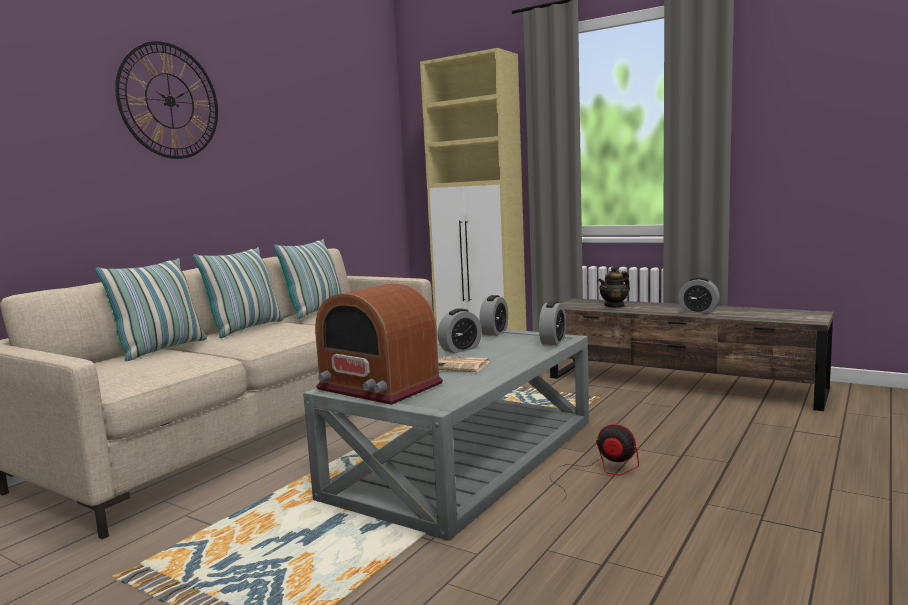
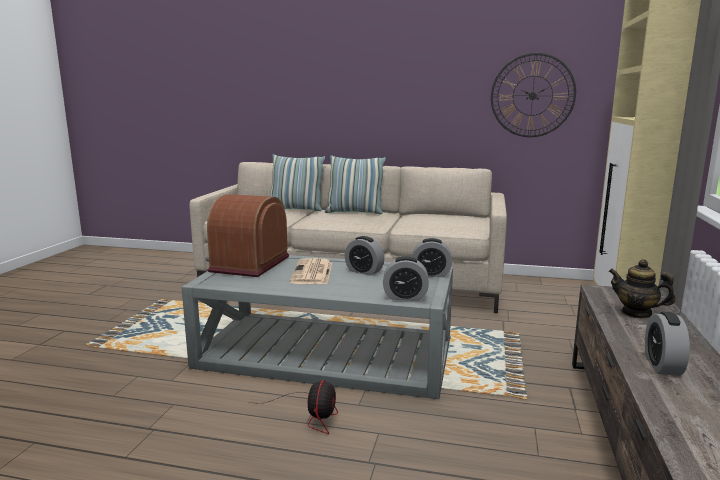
camera: 70 degrees right, 5 degrees up
wall clock [115,41,218,159] -> wall clock moved to [491,53,576,137]
pillow [274,239,343,319] -> none

